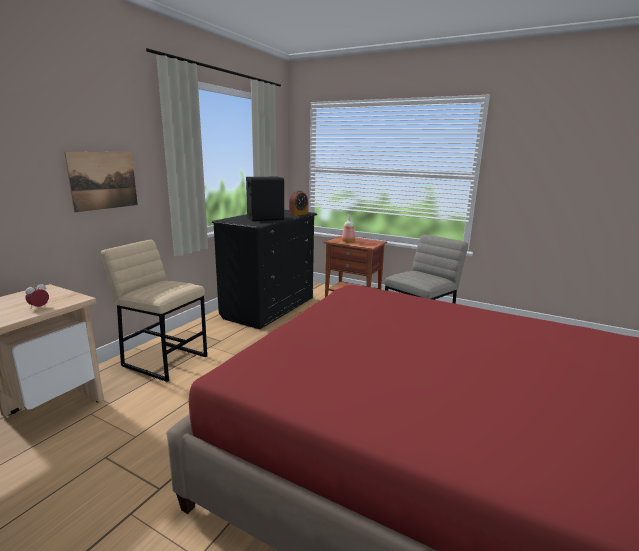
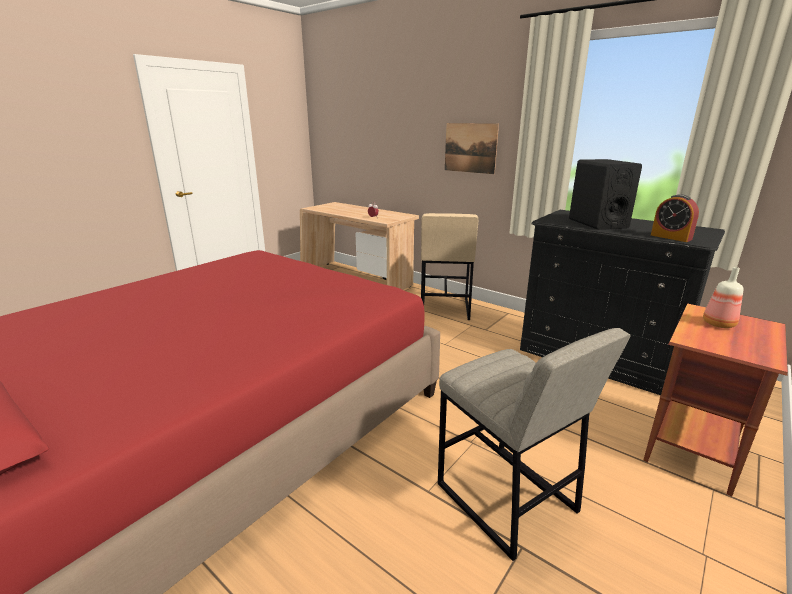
camera: 100 degrees right, 5 degrees up
beige chair [101,239,207,382] -> beige chair turned 150 degrees clockwise [421,213,478,320]

